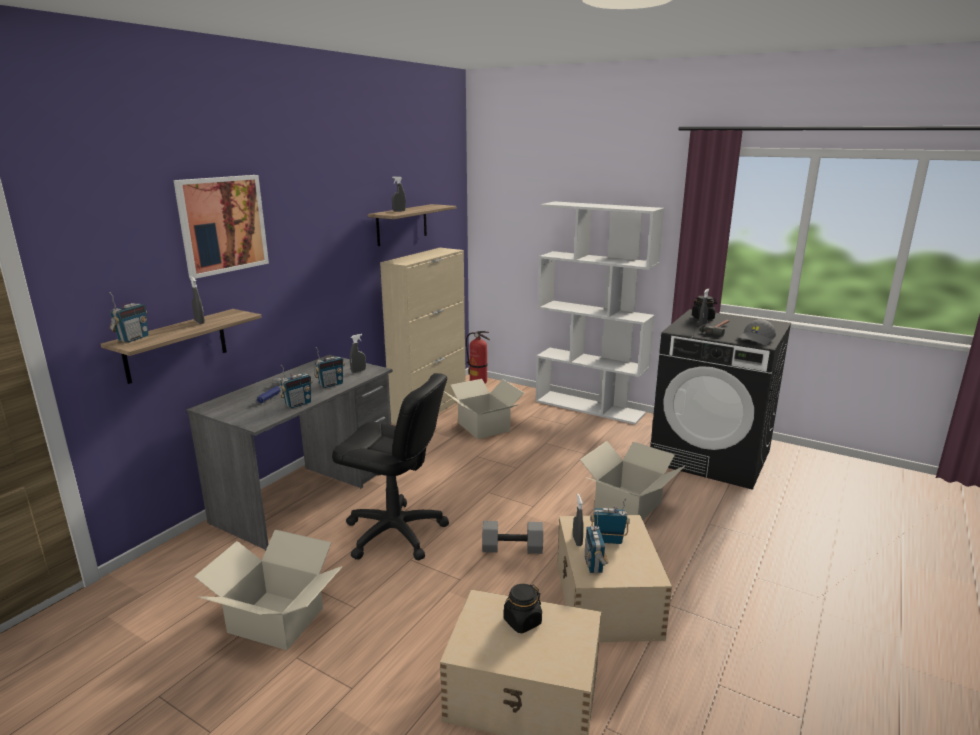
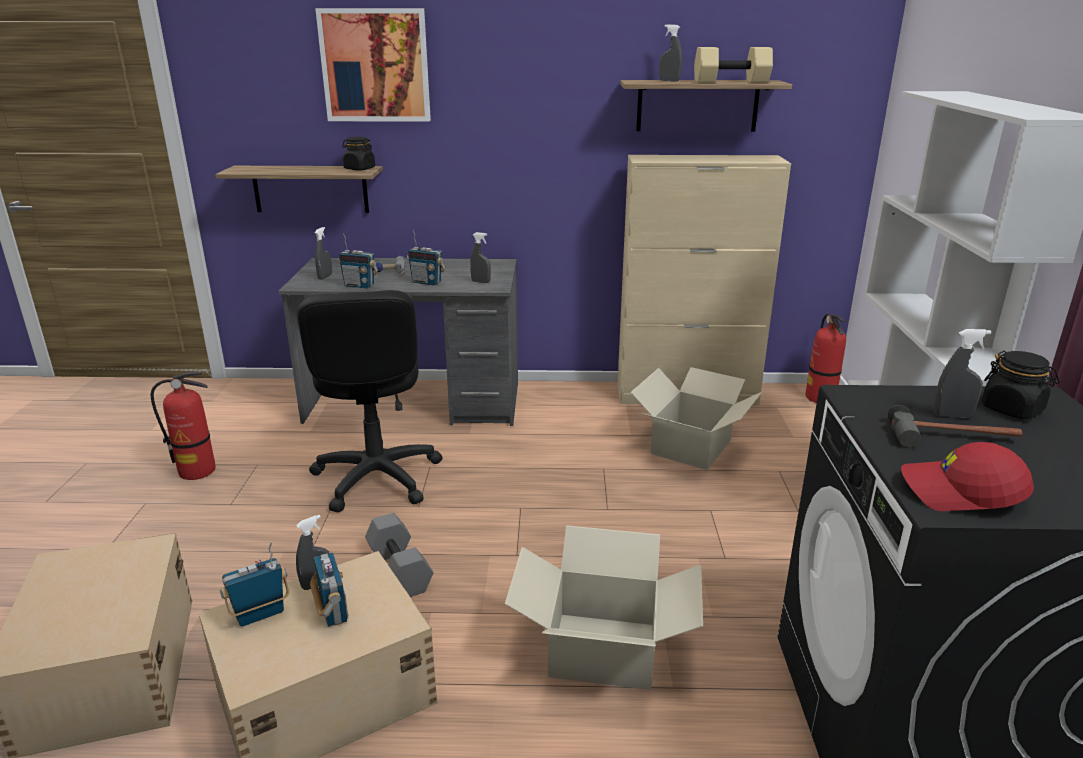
camera: 60 degrees right, 5 degrees up
radio [109,292,148,343] -> none
grey spray bottle [190,276,205,324] -> grey spray bottle moved to [315,227,332,280]
cardboard box [194,530,343,650] -> fire extinguisher [151,372,216,480]
black jar [504,584,542,633] -> black jar moved to [342,137,375,171]
grey cap [737,319,776,345] -> red cap [901,442,1034,511]
none -> beige dumbbell [694,47,773,83]

